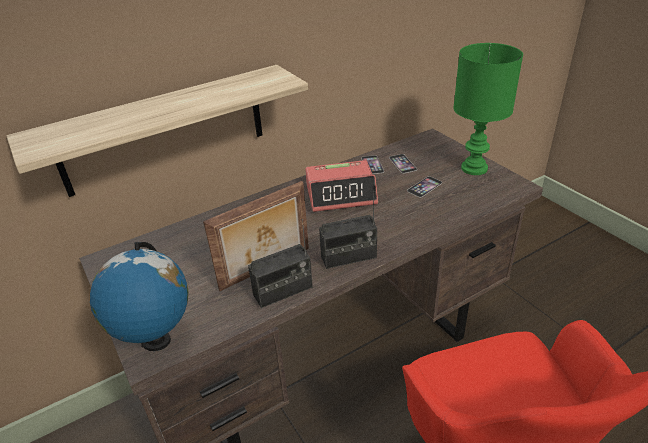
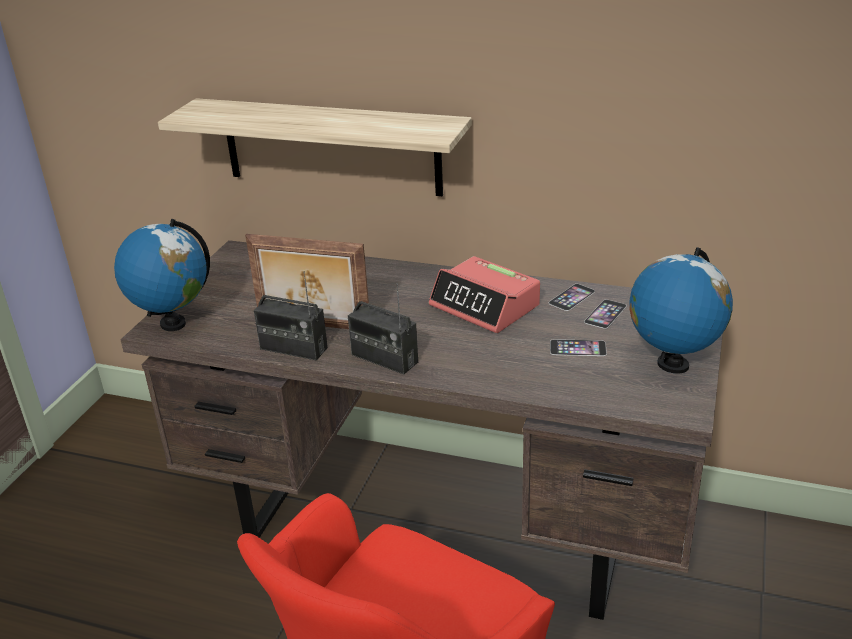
camera: 50 degrees right, 5 degrees down
green table lamp [453,43,523,175] -> globe [630,247,733,374]

